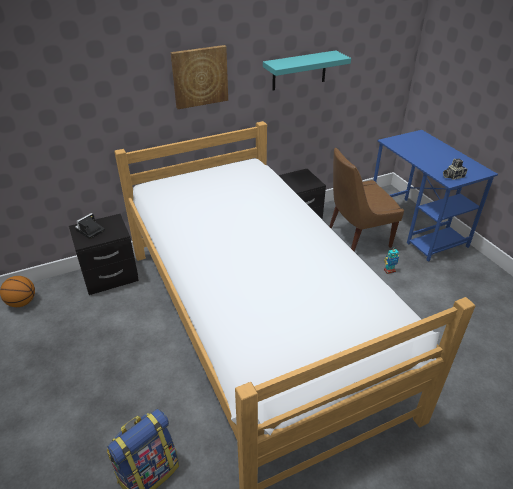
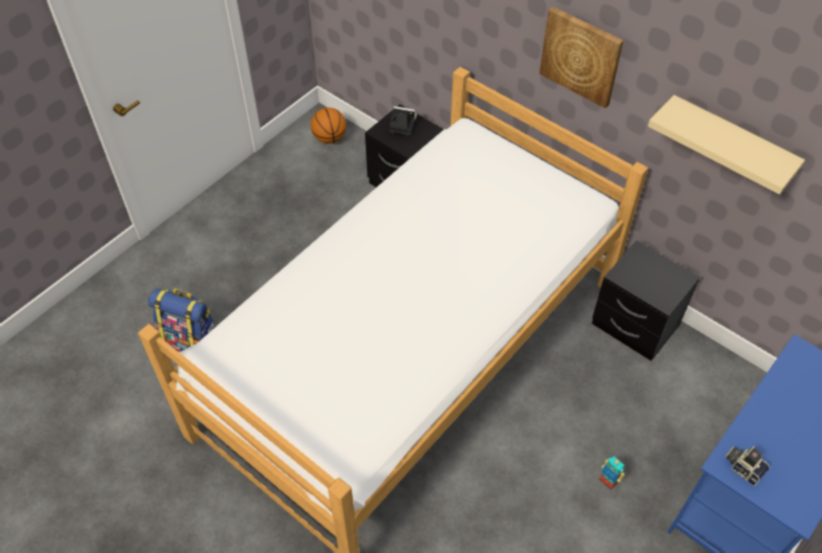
camera: 65 degrees right, 15 degrees up
turquoise shelf [263,50,351,91] -> beige shelf [648,95,805,195]
brown chair [329,148,404,251] -> none

